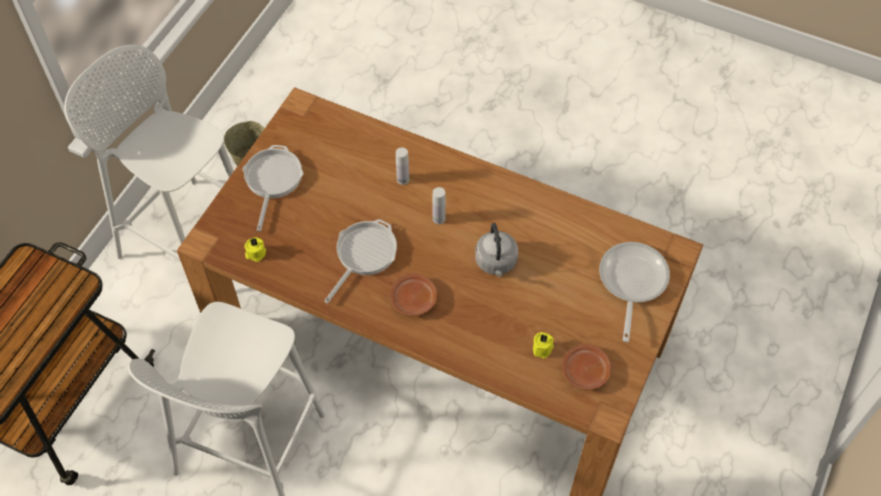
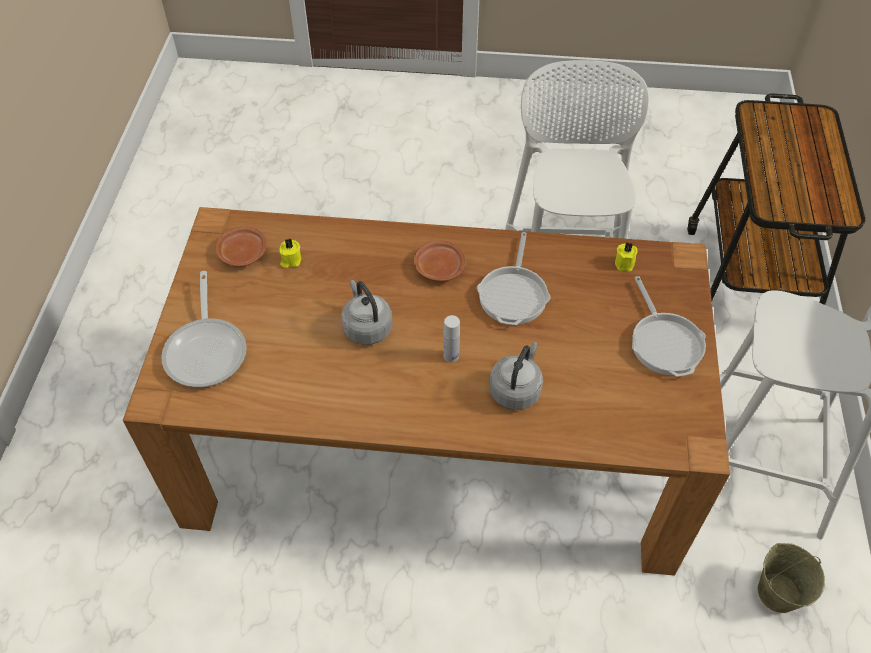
camera: 160 degrees right, 5 degrees down
white bottle [396,147,409,185] -> grey kettle [489,342,543,410]

